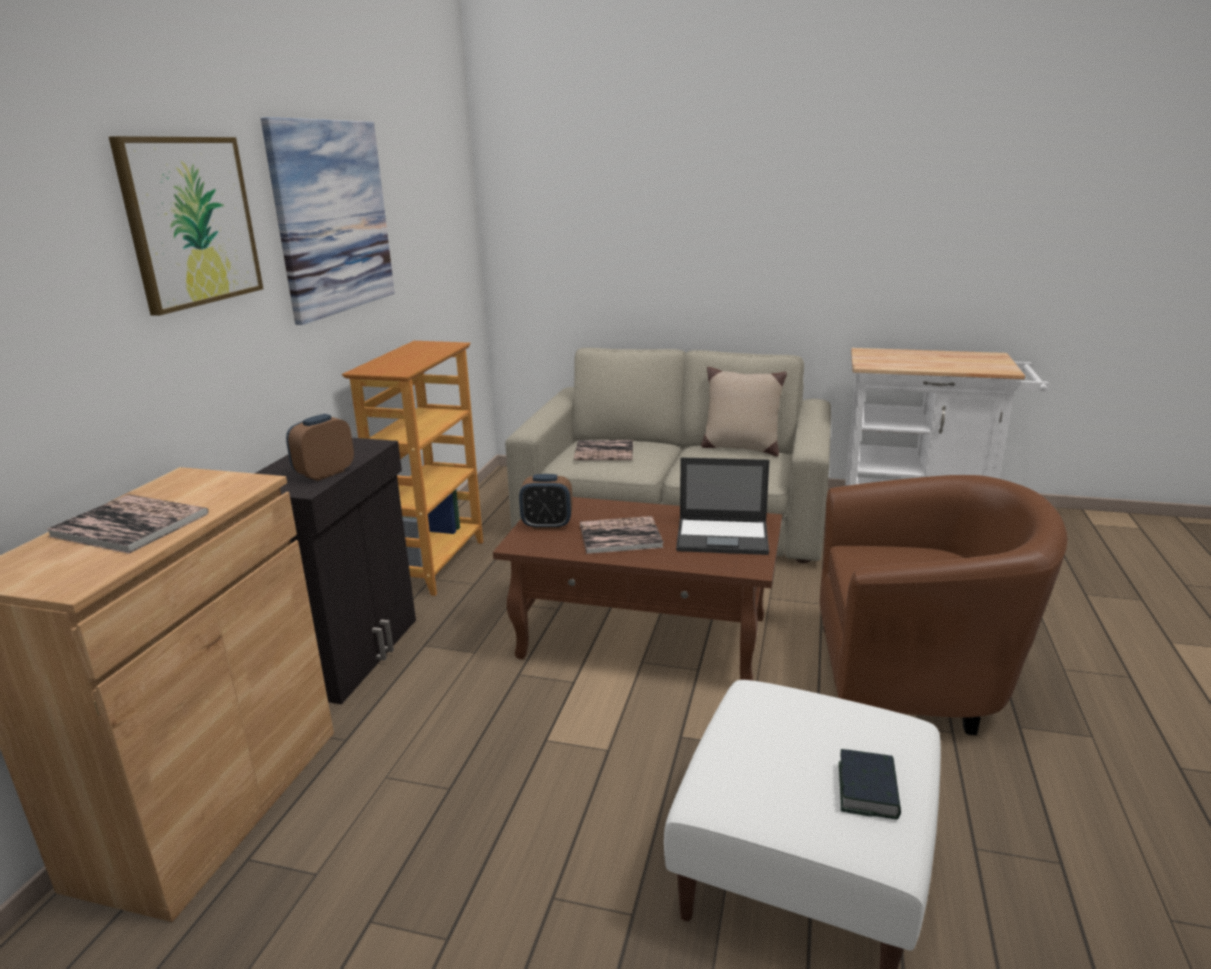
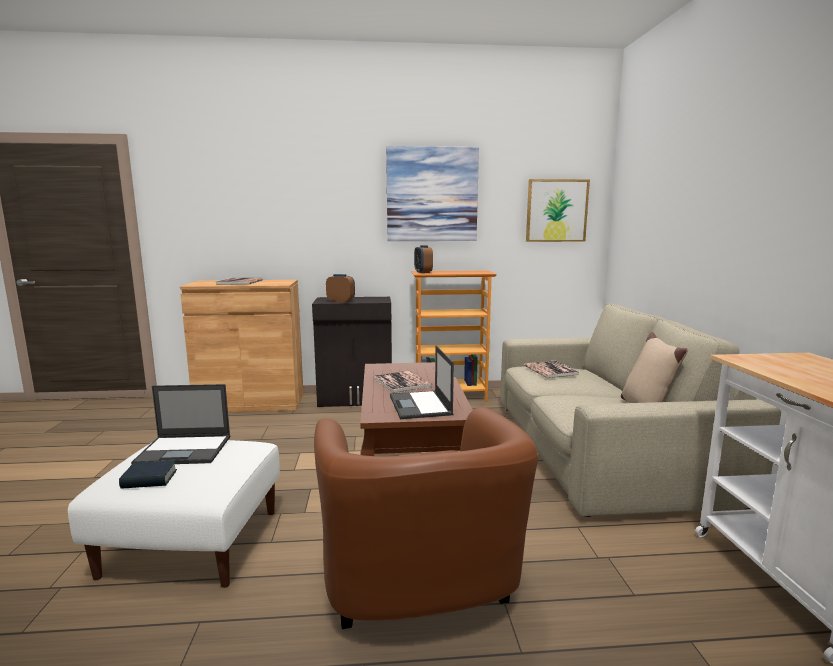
camera: 70 degrees right, 10 degrees down
picture [109,136,263,316] -> picture moved to [526,179,590,242]
alarm clock [519,474,573,529] -> alarm clock moved to [414,245,433,273]
none -> laptop [131,384,230,464]

